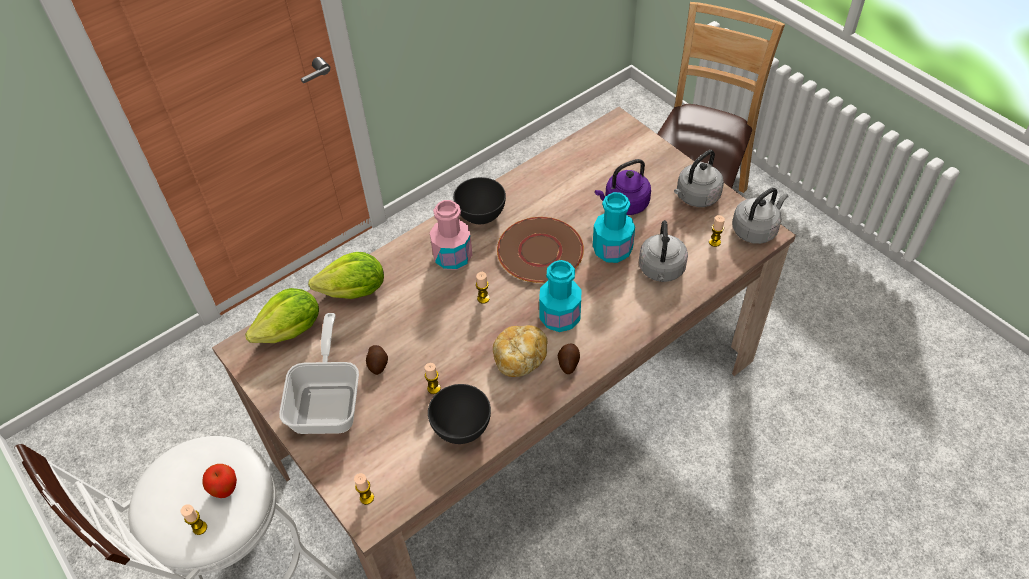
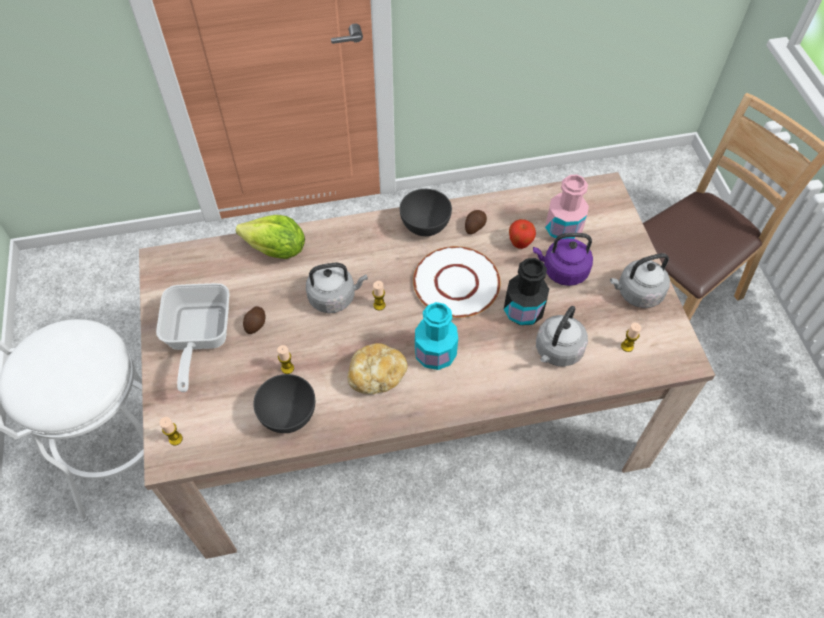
camera: 25 degrees right, 5 degrees up
candle [181,504,207,535] -> none
apple [202,464,237,498] -> apple moved to [509,219,536,249]
lettuce [245,288,319,343] -> none
frying pan [279,313,359,434] -> frying pan turned 150 degrees clockwise [156,283,230,392]
pink bottle [430,200,473,270] -> pink bottle moved to [545,175,589,239]
brown plate [497,217,584,283] -> white plate [413,246,500,318]
potato [558,344,580,374] -> potato moved to [465,210,487,234]
turquoise bottle [593,192,635,263] -> black bottle [504,258,549,325]
grey kettle [732,188,788,244] -> grey kettle moved to [306,263,368,313]

